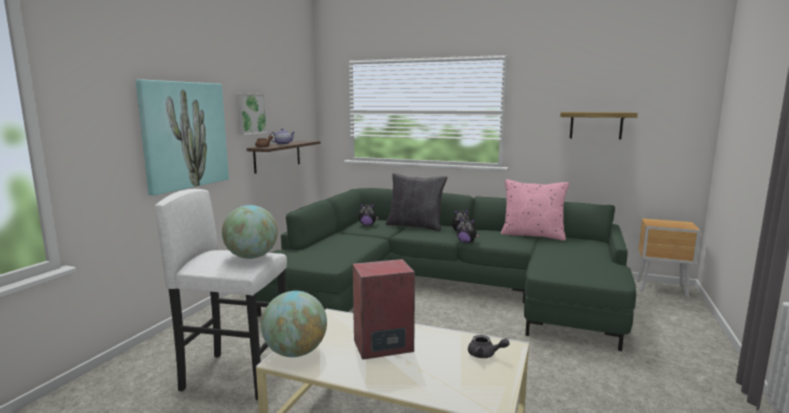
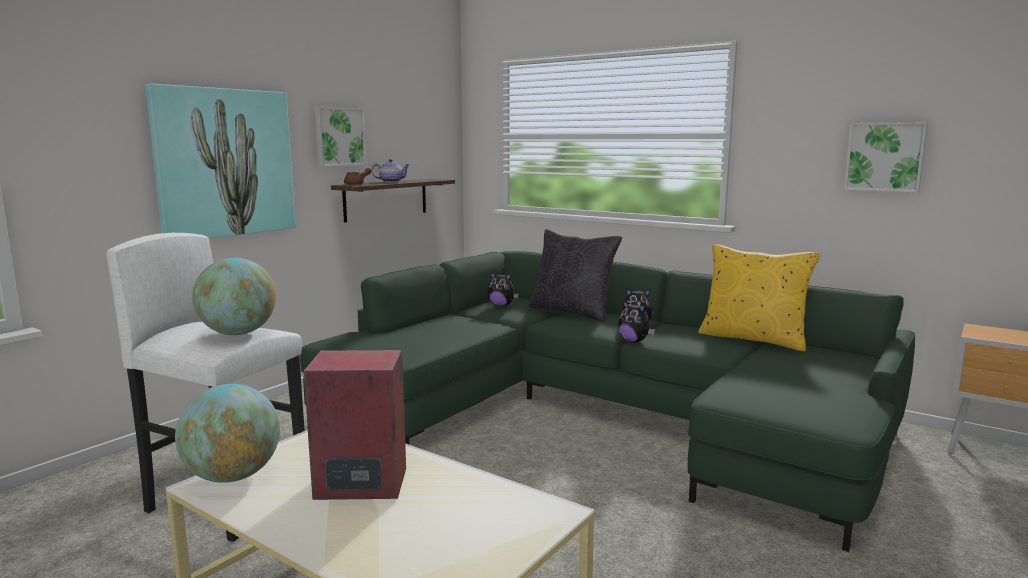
camera: 15 degrees right, 0 degrees up
grey teapot [468,335,509,358] -> none
pink pillow [501,179,569,241] -> yellow pillow [698,244,820,351]
shelf [560,112,638,140] -> picture [844,122,928,193]

